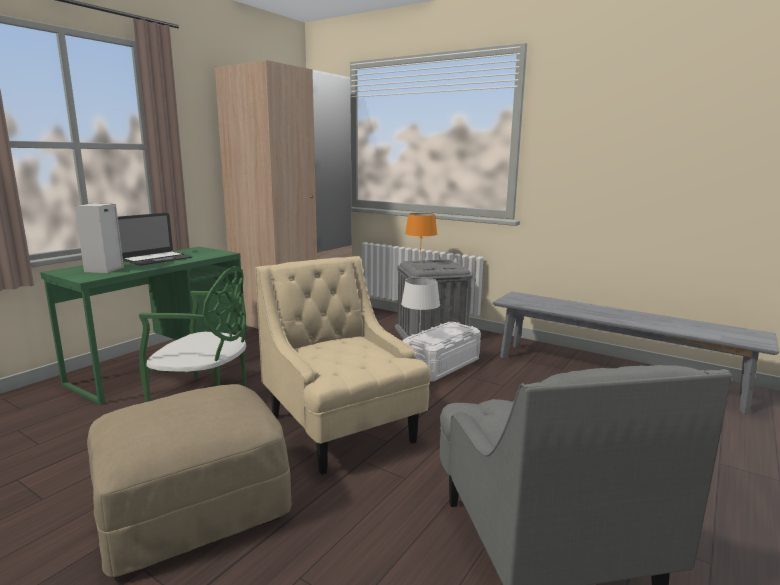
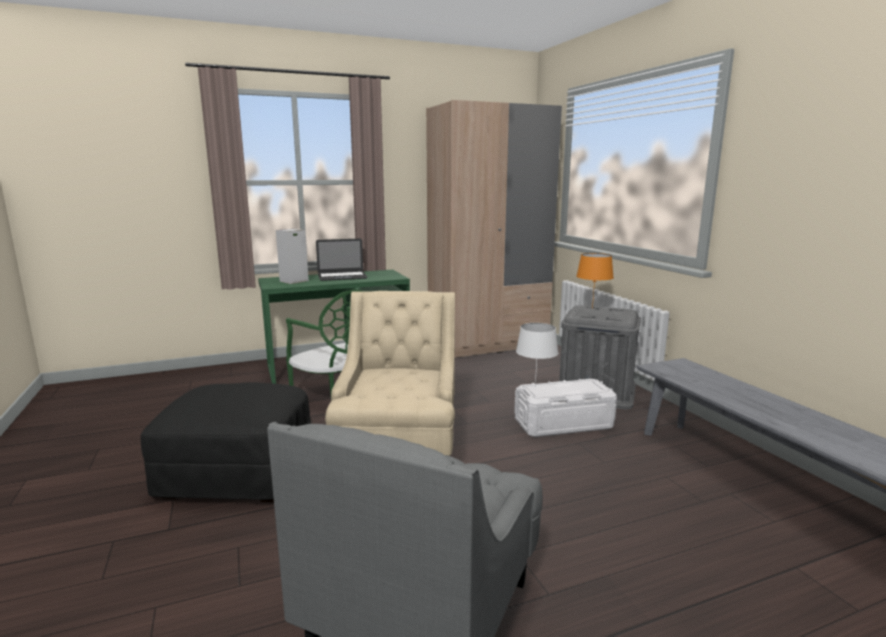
camera: 35 degrees right, 0 degrees up
beige ottoman [87,384,291,577] -> black ottoman [141,382,311,502]

